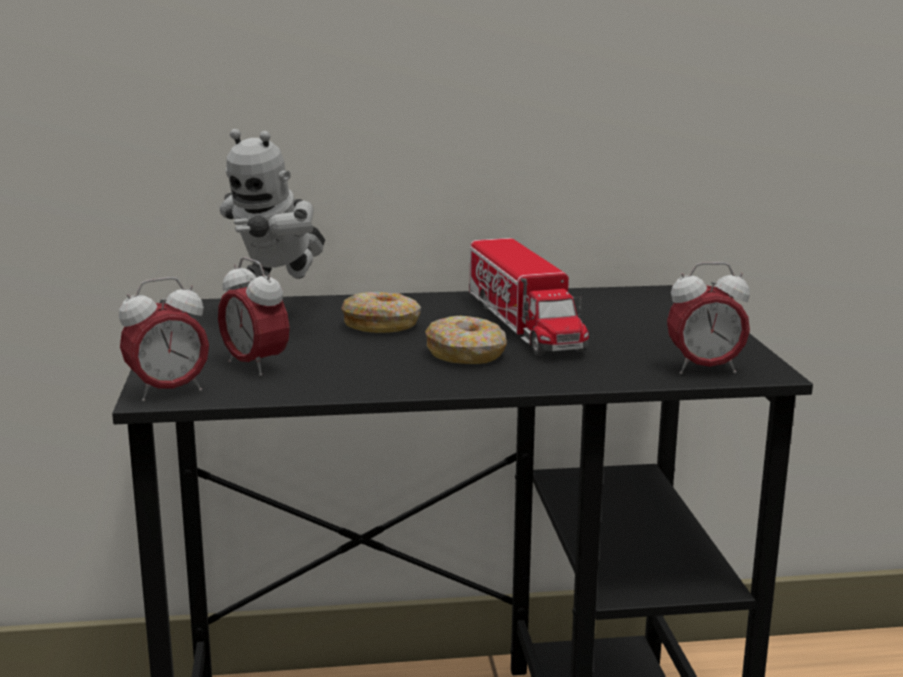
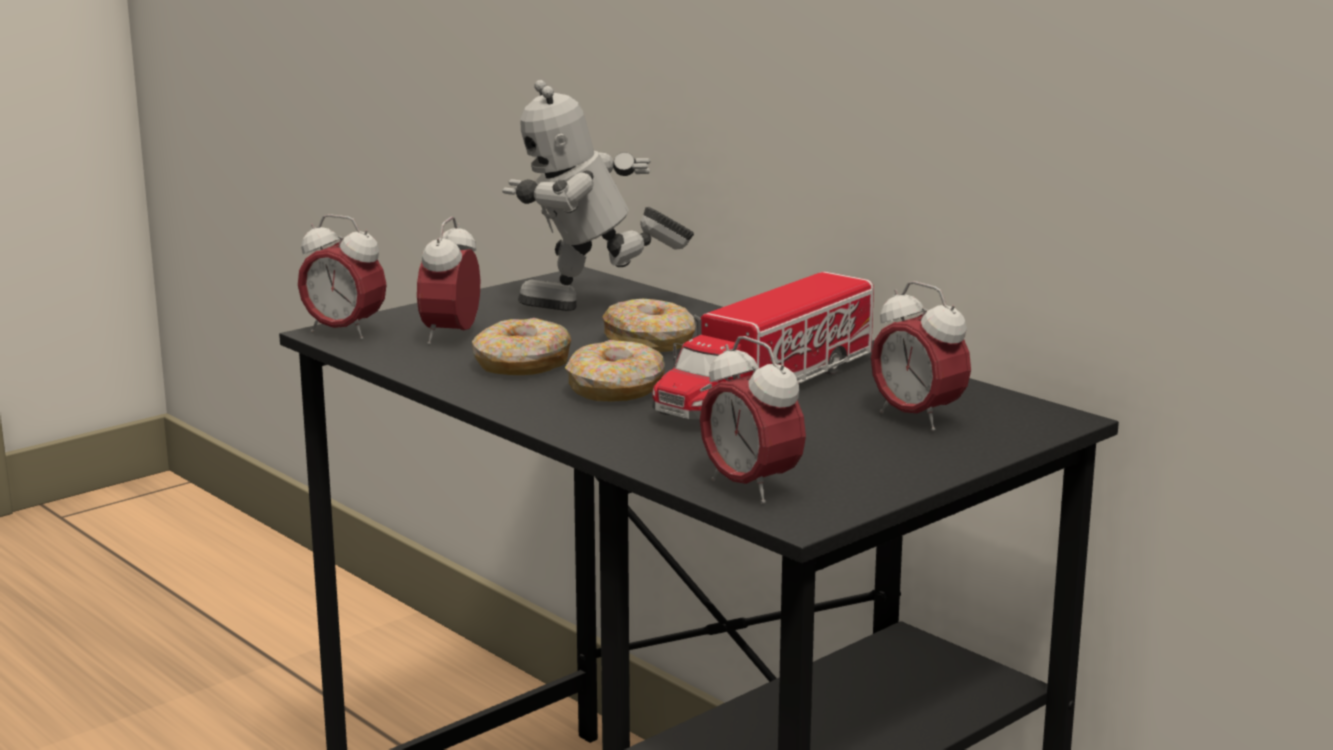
camera: 55 degrees right, 0 degrees up
none -> donut [472,318,571,375]
none -> alarm clock [871,281,971,431]

